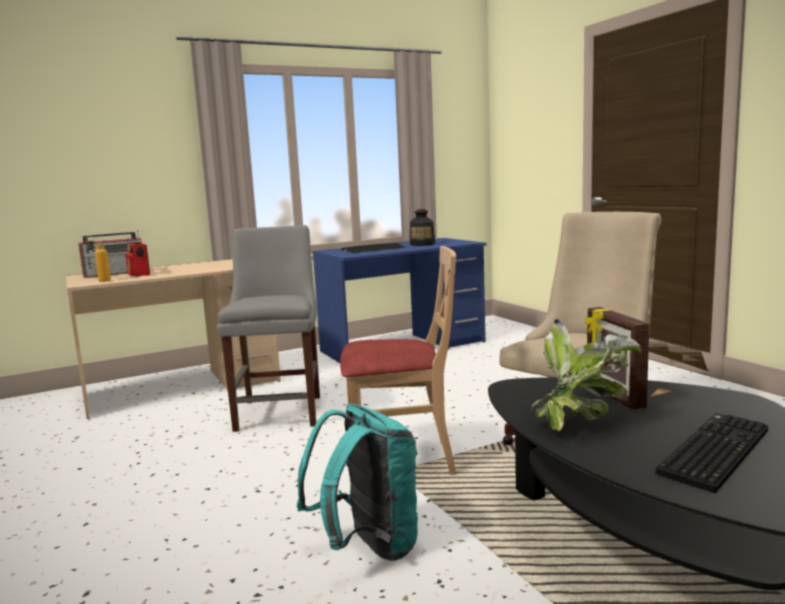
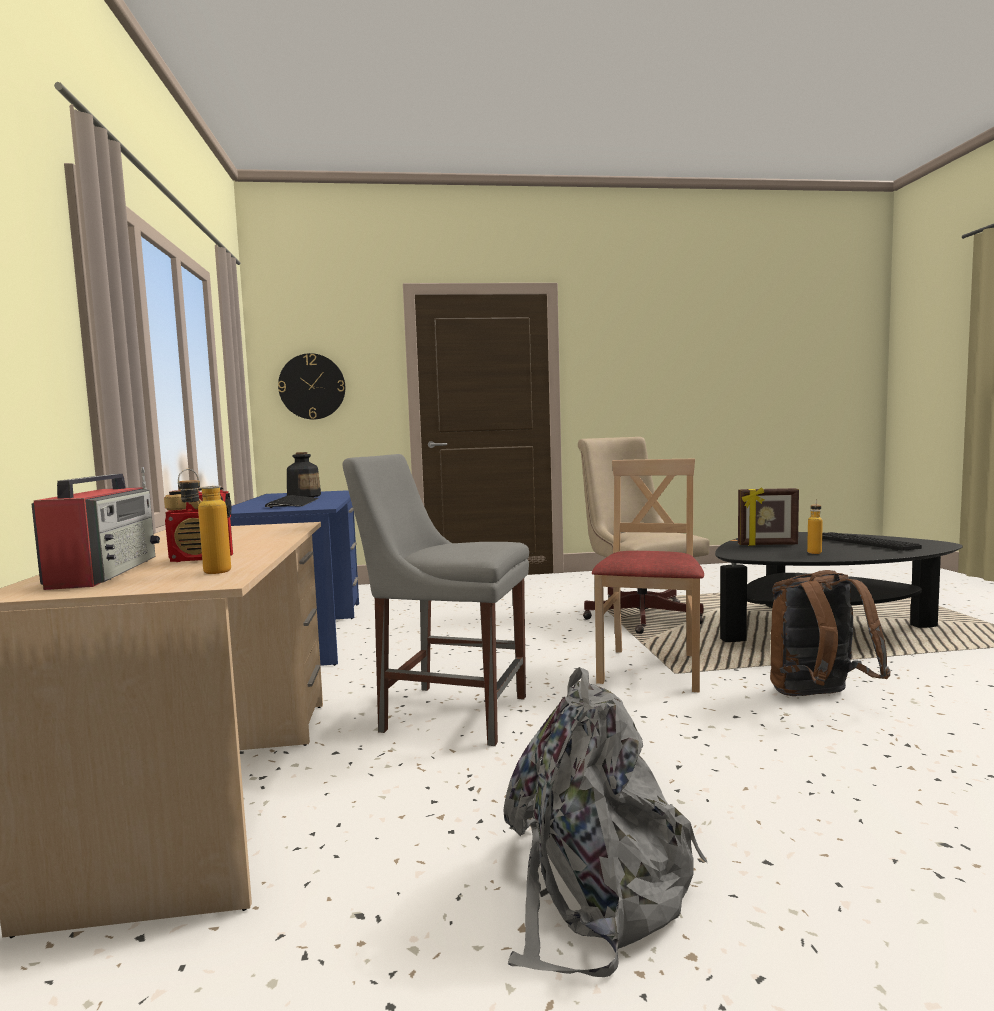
camera: 70 degrees left, 5 degrees down
turquoise backpack [297,404,418,561] -> brown backpack [770,570,891,696]
potted plant [532,319,641,431] -> bottle [807,499,823,554]
none -> wall clock [278,353,345,419]
none -> grey backpack [504,667,707,977]

